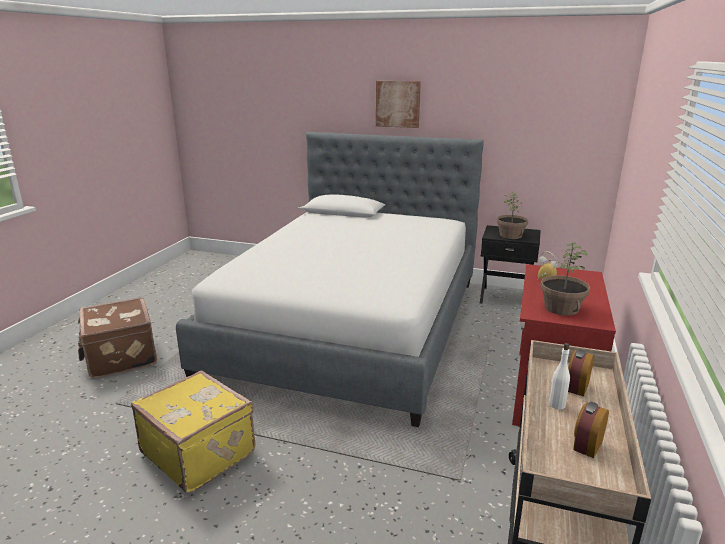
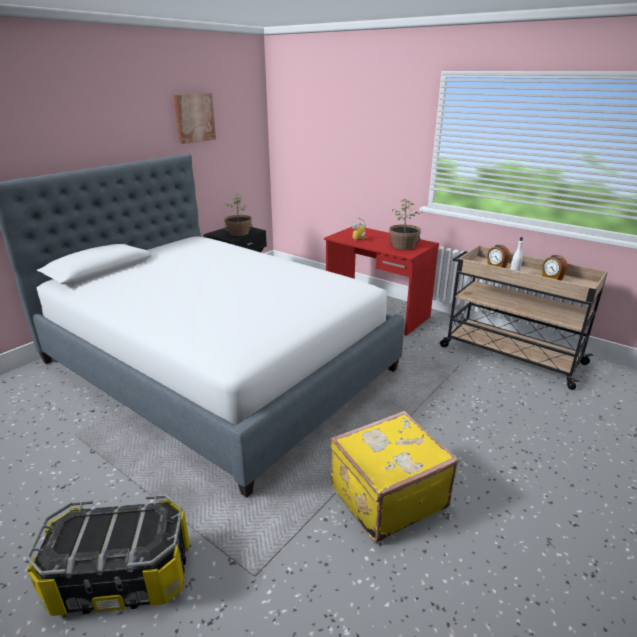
camera: 70 degrees left, 5 degrees up
brown suitcase [78,297,157,378] -> storage box [27,494,189,616]
picture [376,81,421,128] -> picture moved to [174,93,216,144]

